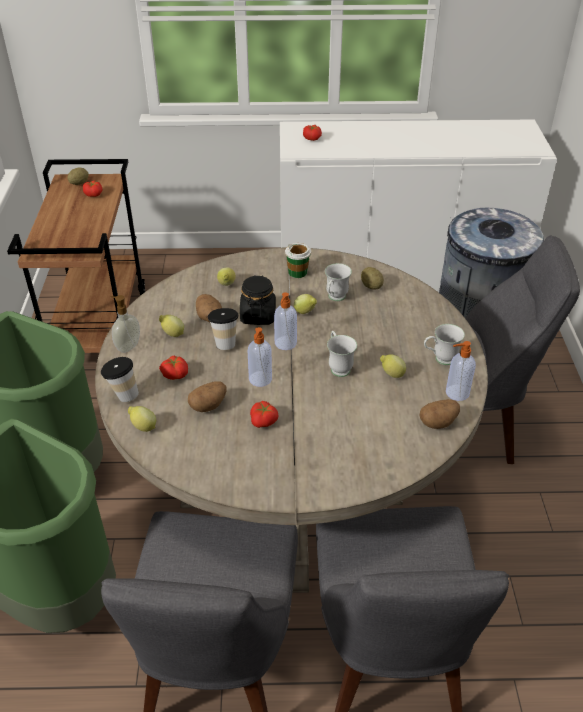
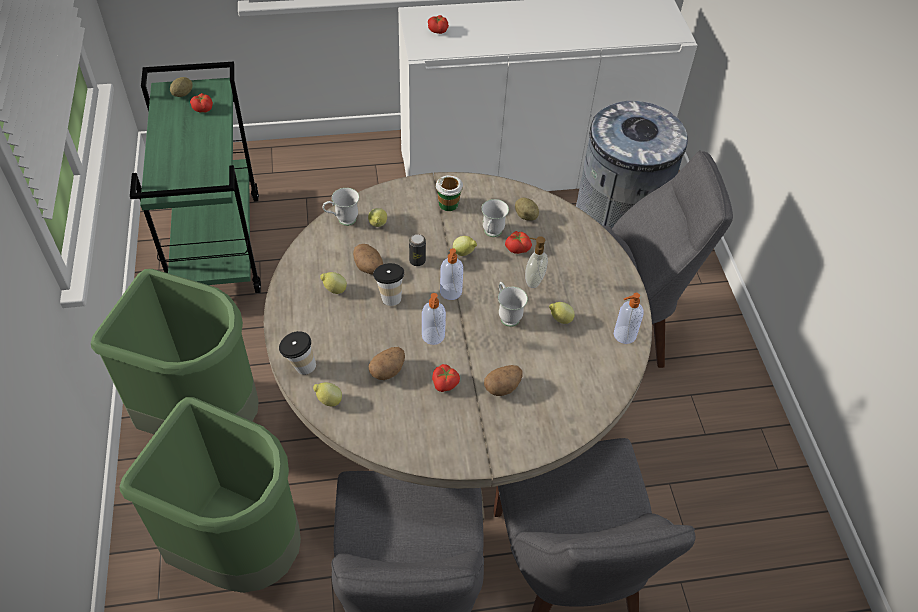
camera: 10 degrees left, 10 degrees up
brown cart [7,159,145,353] -> green cart [130,62,261,293]
soap dispenser [111,295,140,353] -> soap dispenser moved to [525,236,548,288]
tomato [159,356,188,380] -> tomato moved to [505,231,532,254]
black jar [240,275,276,325] -> can [409,234,426,266]
potato [419,399,460,429] -> potato moved to [484,365,523,396]
white mug [424,324,465,365] -> white mug moved to [322,188,359,226]

